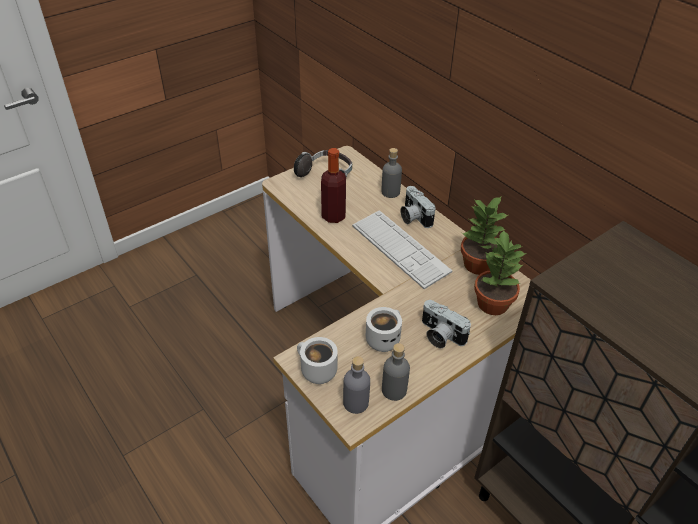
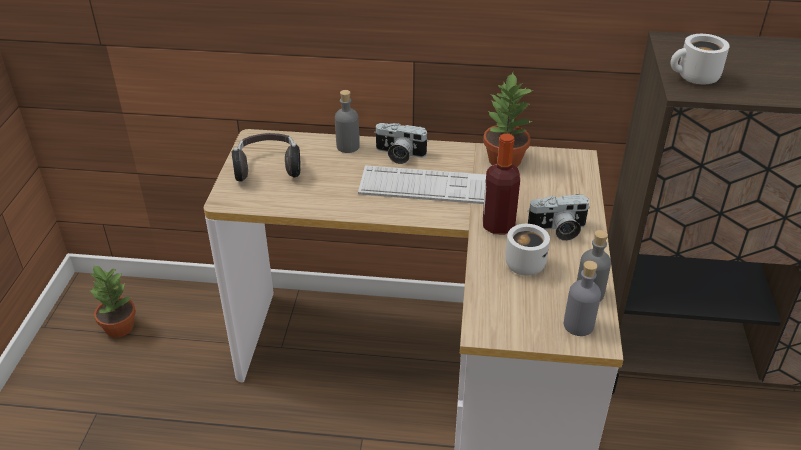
camera: 45 degrees left, 5 degrees down
white mug [297,337,338,384] -> white mug moved to [671,34,730,84]
bottle [321,148,346,223] -> bottle moved to [483,134,520,234]
potted plant [474,229,527,315] -> potted plant moved to [89,264,136,338]

